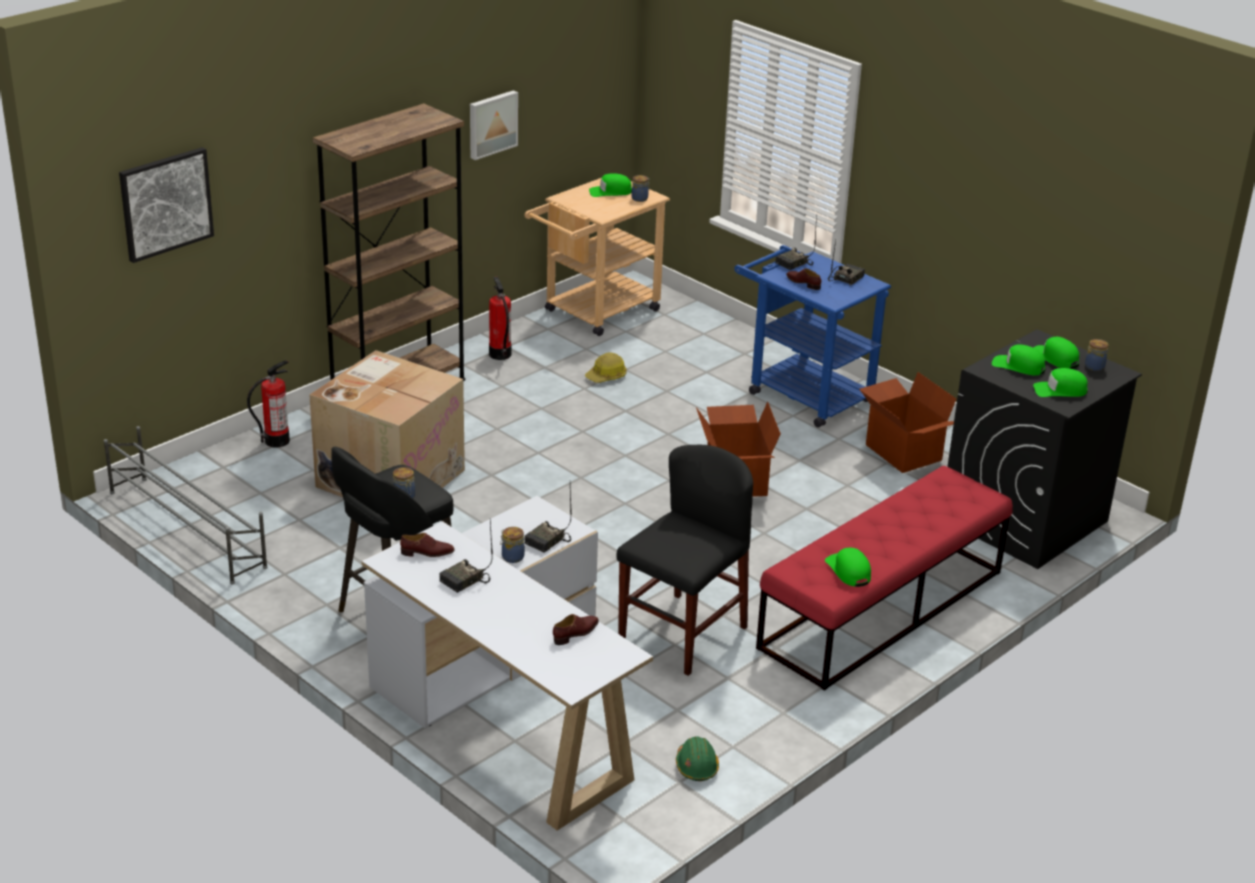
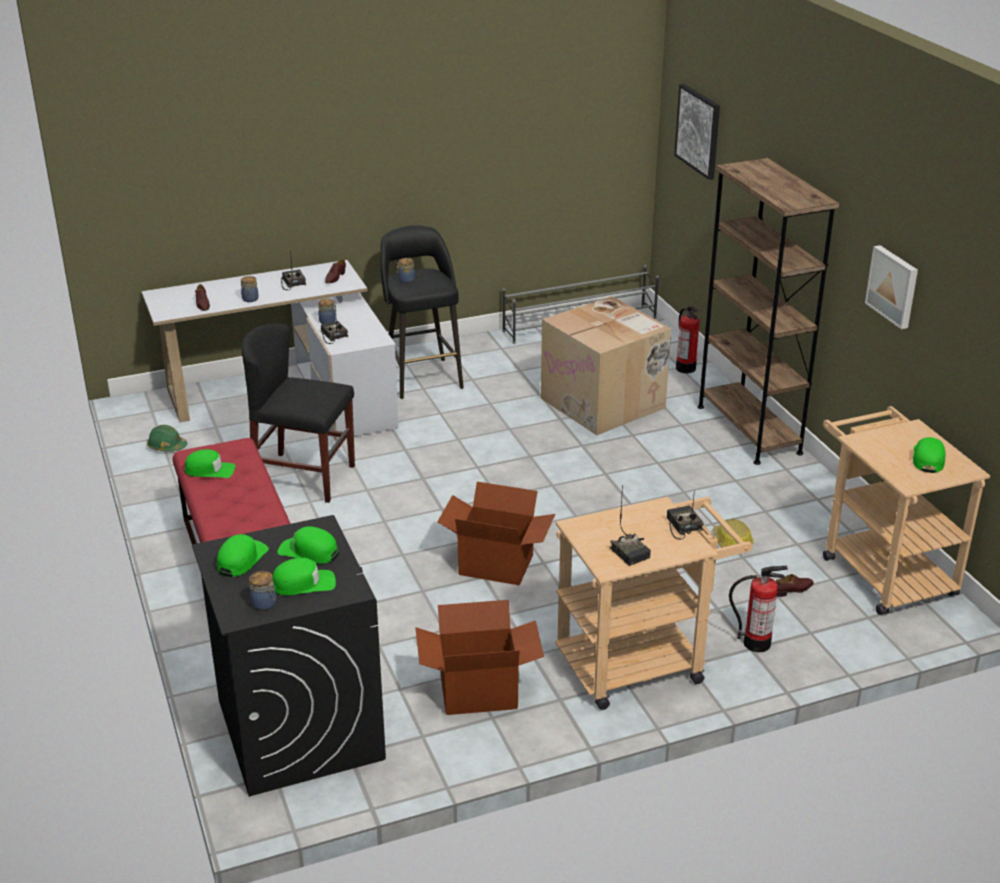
camera: 115 degrees right, 0 degrees up
fire extinguisher [489,277,511,360] -> fire extinguisher moved to [729,566,788,652]
black chair [616,445,753,676] -> black chair turned 135 degrees clockwise [242,324,355,503]
jar [632,175,650,202] -> jar moved to [241,276,259,302]
blue cart [734,245,891,428] -> beige cart [555,497,753,710]
brown shoe [786,268,821,290] -> brown shoe moved to [776,574,814,597]
green cap [992,344,1046,375] -> green cap turned 120 degrees counterclockwise [277,526,339,564]

